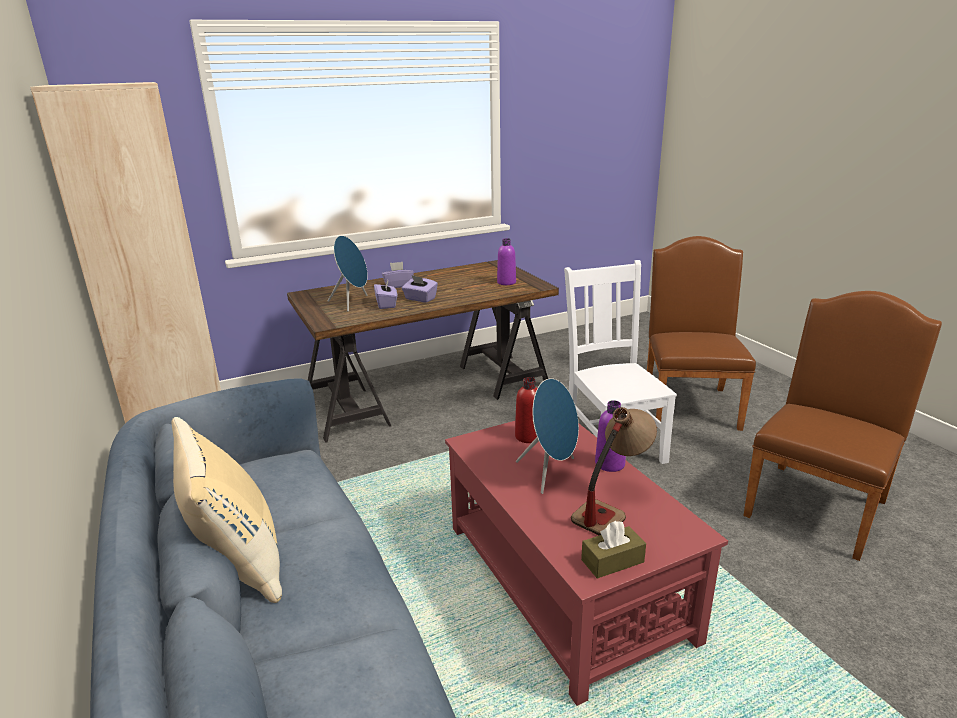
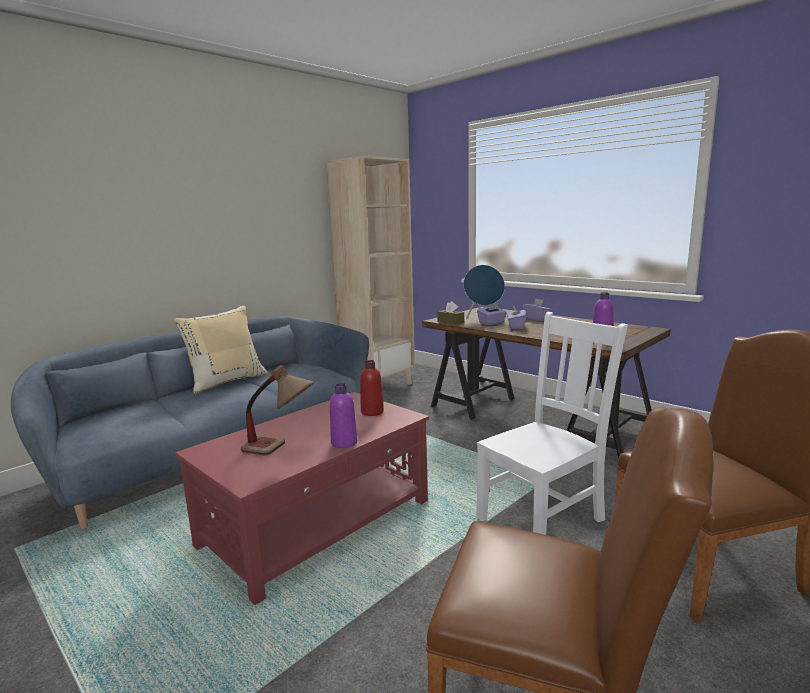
camera: 70 degrees right, 10 degrees down
blue speaker [516,378,579,494] -> none
brown tissue box [581,521,646,579] -> brown tissue box moved to [437,301,464,325]

